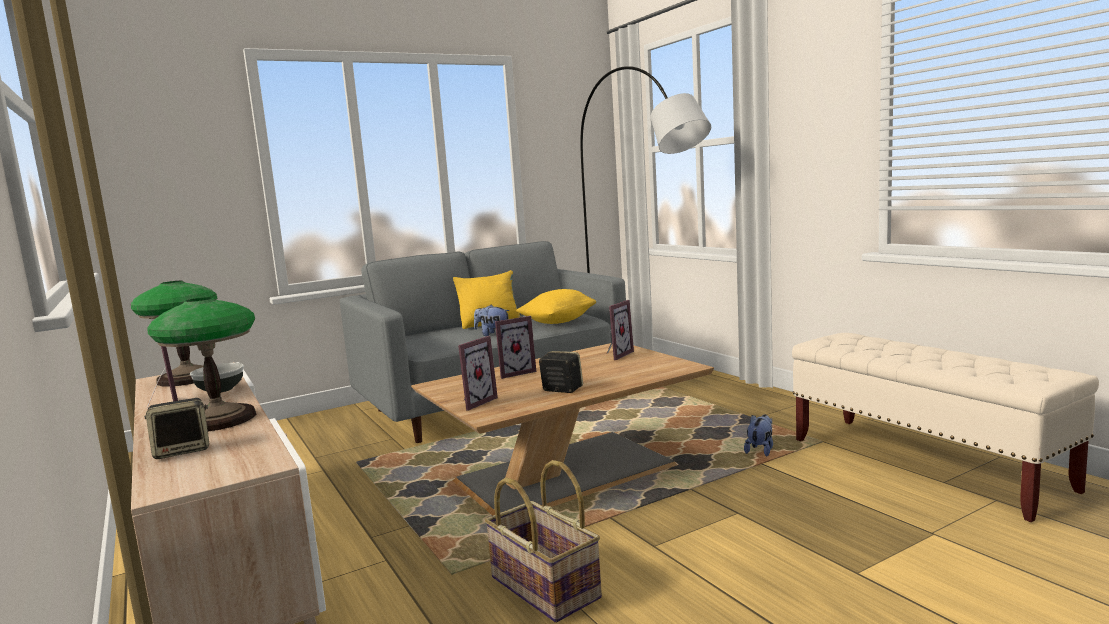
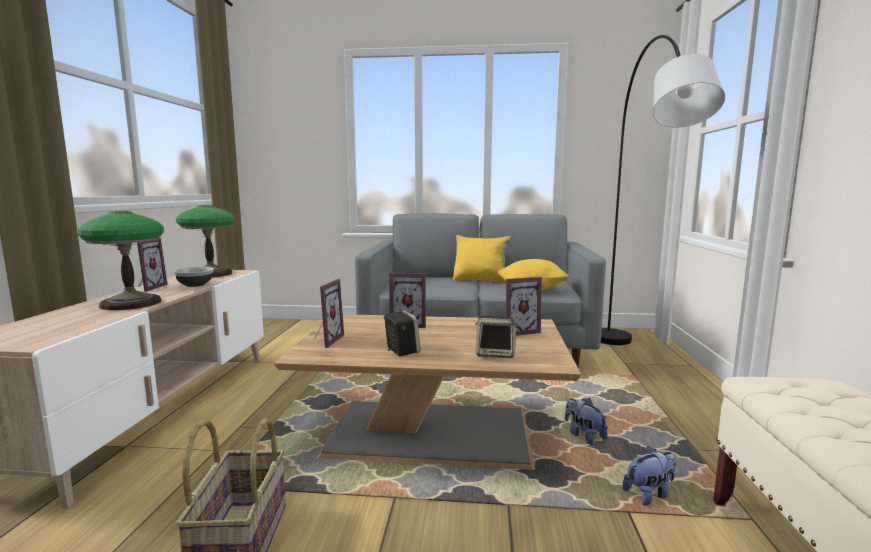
camera: 35 degrees right, 0 degrees up
speaker [144,398,209,459] -> speaker moved to [476,316,518,358]
picture frame [458,336,498,411] -> picture frame turned 60 degrees counterclockwise [314,279,344,348]
plush toy [474,305,510,336] -> plush toy moved to [565,398,608,445]

